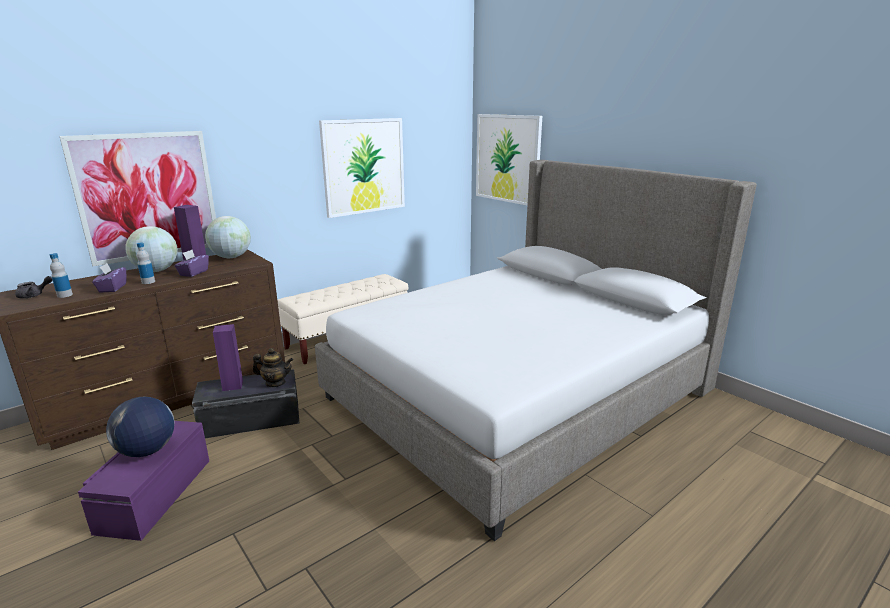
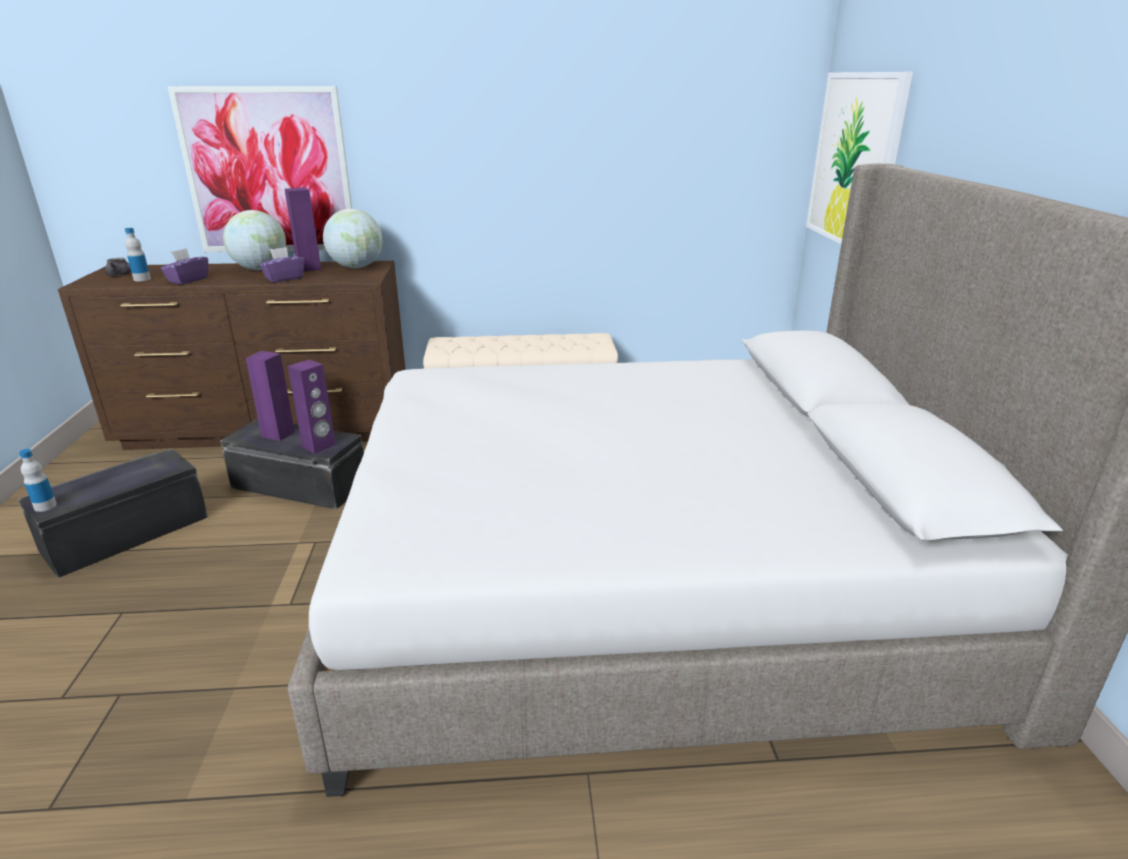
camera: 35 degrees right, 5 degrees up
purple storage box [78,421,209,541] -> black storage box [18,449,208,578]
globe [106,396,174,457] -> none
bottle [137,242,155,284] -> bottle moved to [19,449,57,512]
teapot [252,348,293,387] -> purple speaker [288,360,336,454]
picture [319,118,405,218] -> none

